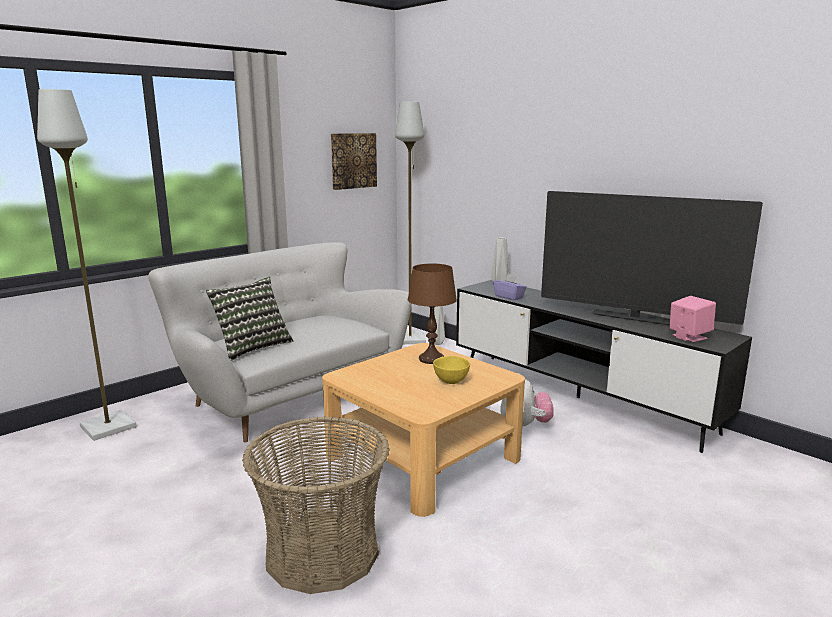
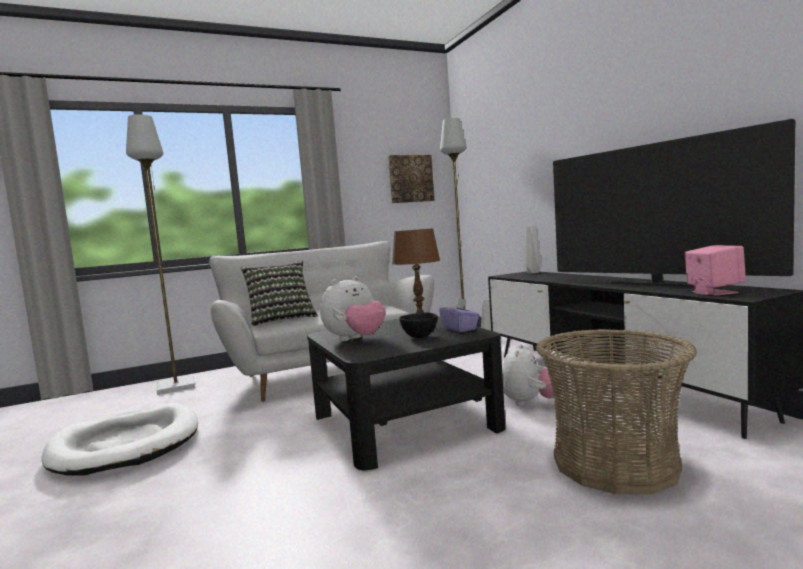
camera: 20 degrees right, 10 degrees down
basket [242,416,390,594] -> basket moved to [536,329,697,494]
beige coffee table [322,343,525,517] -> black coffee table [307,316,505,470]
yellow bowl [433,356,470,384] -> black bowl [399,312,437,338]
purple tissue box [493,274,527,300] -> purple tissue box moved to [439,298,480,332]
none -> white dog bed [42,403,198,476]
none -> plush toy [320,276,386,341]

